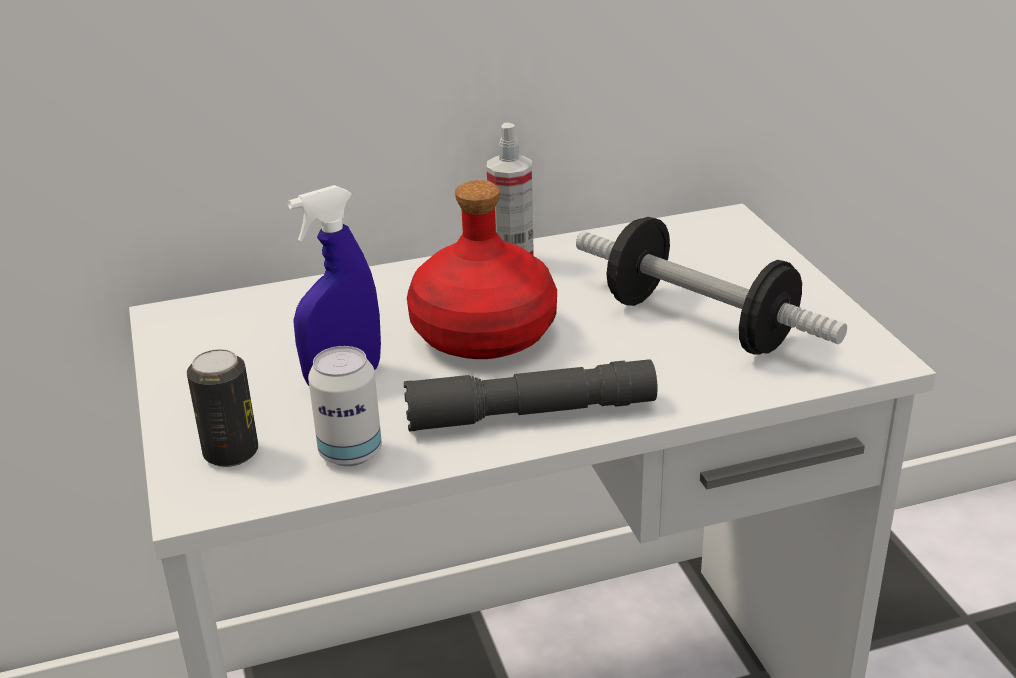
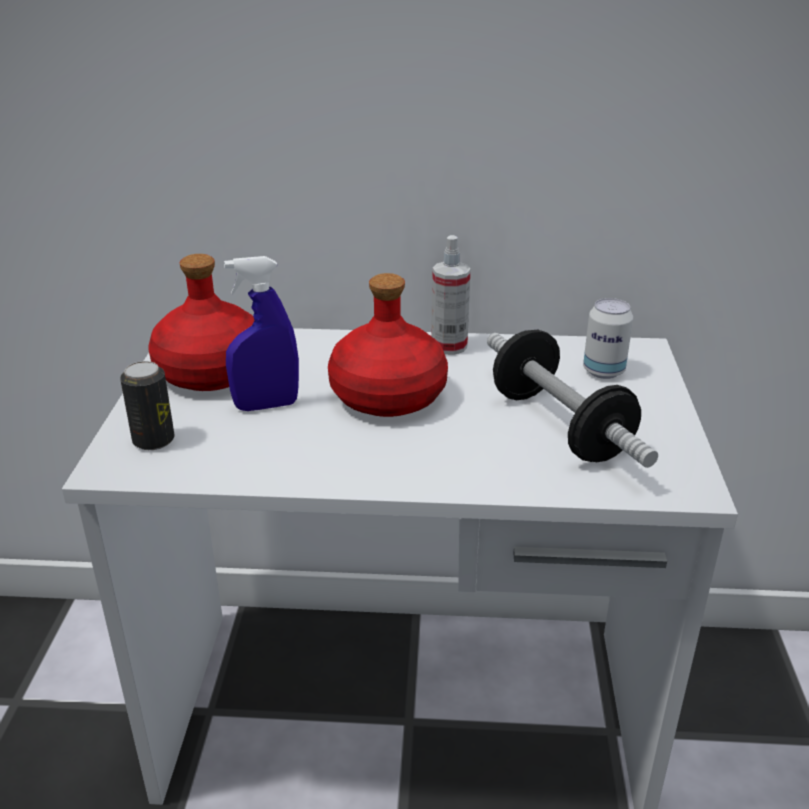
camera: 20 degrees right, 0 degrees up
can [308,346,382,466] -> can moved to [583,298,633,379]
grey flashlight [404,360,658,432] -> none
none -> red bottle [149,254,255,391]

